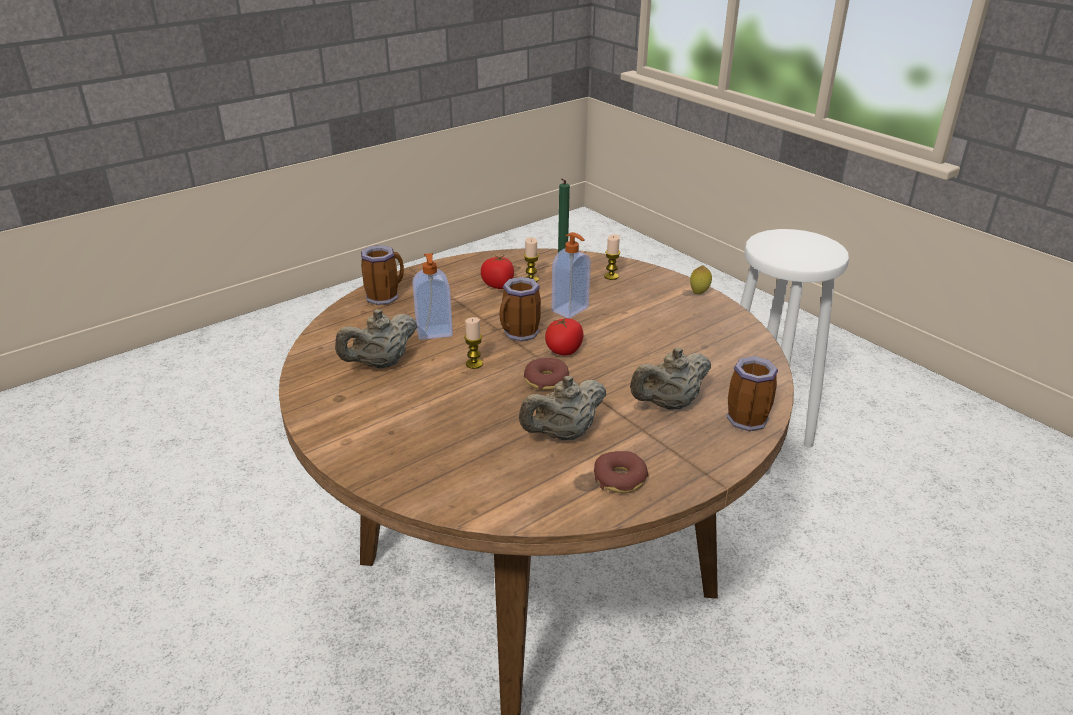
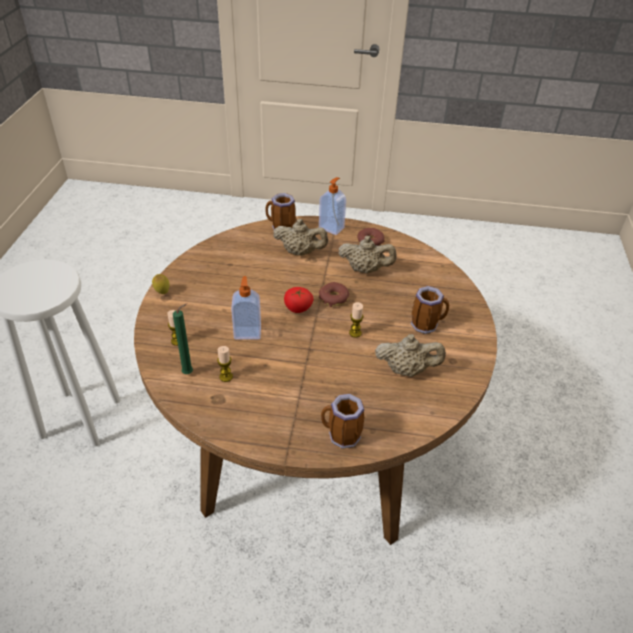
camera: 135 degrees left, 10 degrees up
soap dispenser [412,253,453,340] -> soap dispenser moved to [319,177,346,235]
tomato [481,255,514,289] -> none
mug [499,277,541,342] -> mug moved to [411,286,449,334]

